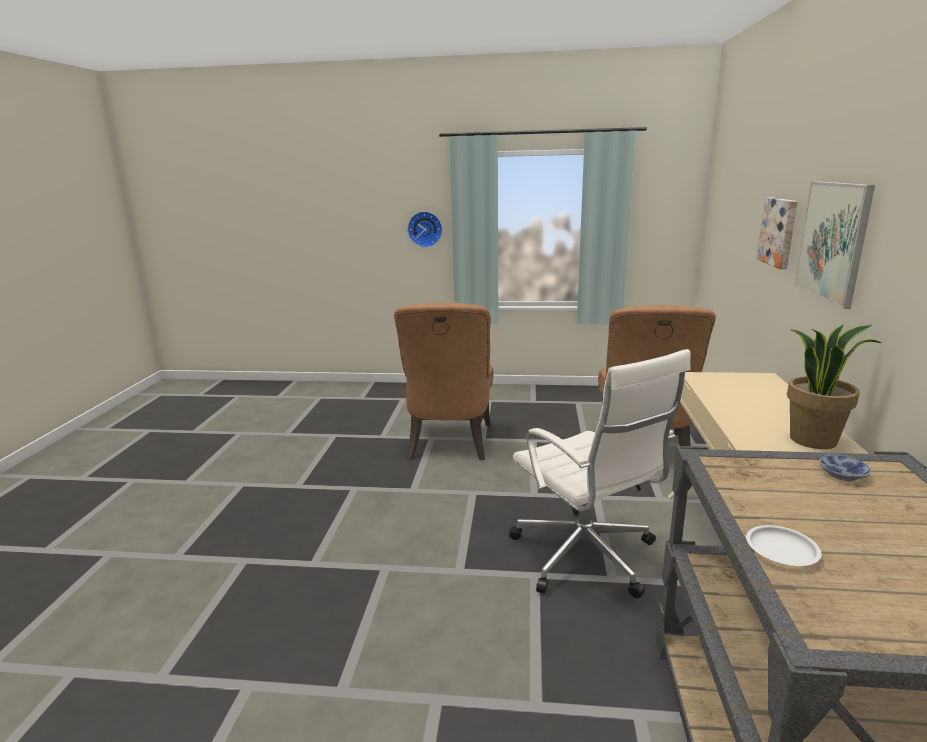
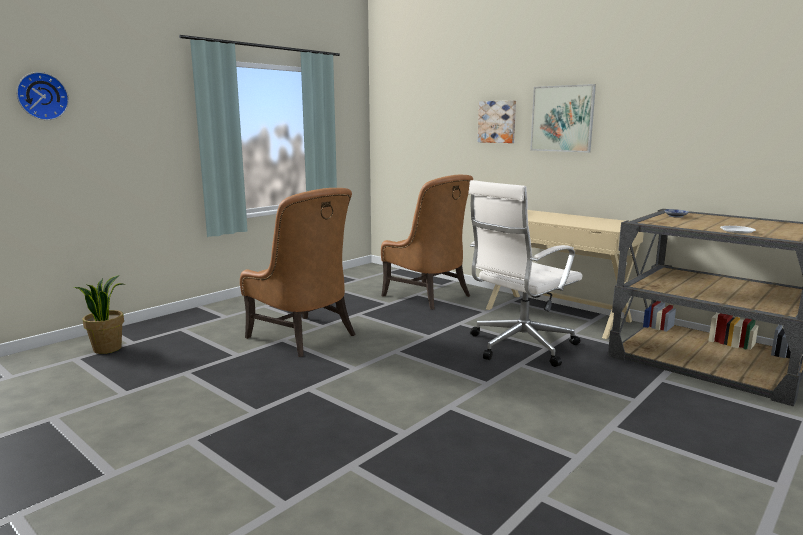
camera: 55 degrees left, 5 degrees down
wall clock [407,211,443,248] -> wall clock moved to [16,72,69,120]
white office chair [509,349,691,598] -> white office chair turned 135 degrees clockwise [468,180,582,367]
potted plant [787,324,882,449] -> potted plant moved to [74,275,124,354]

